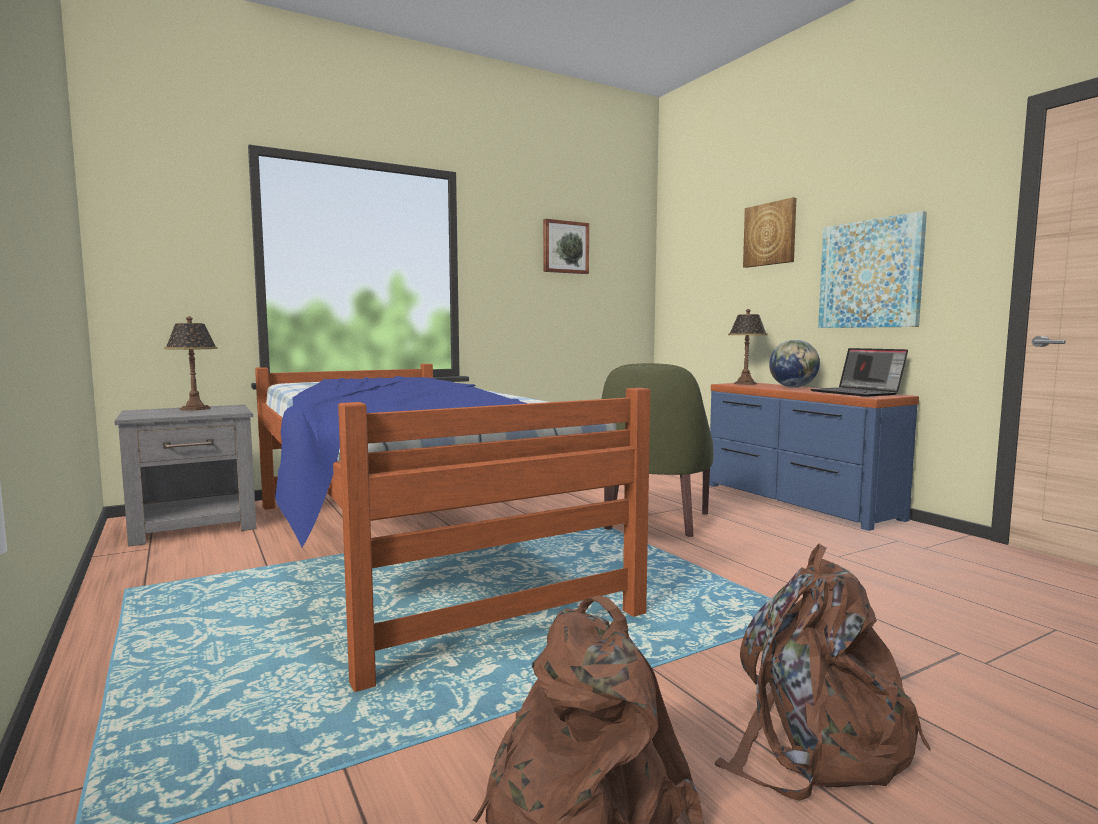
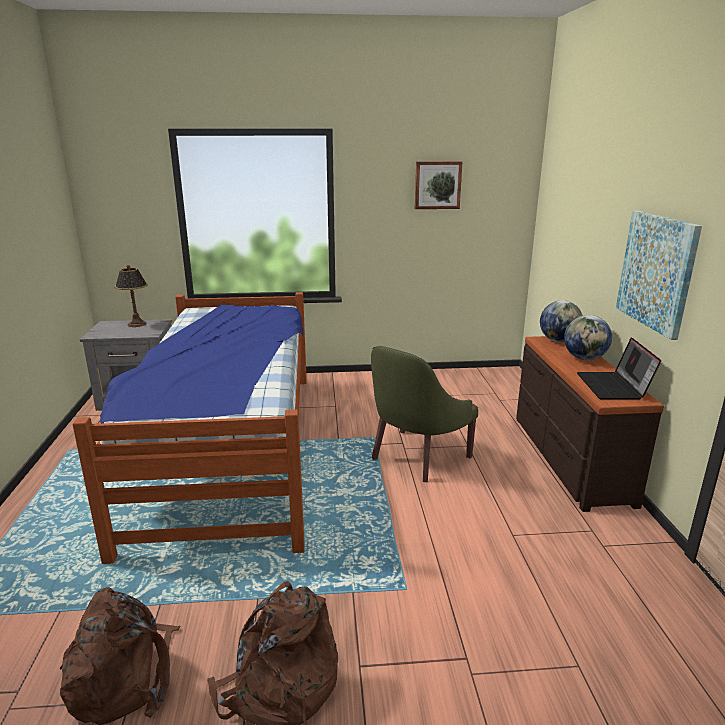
camera: 25 degrees right, 15 degrees up
blue dresser [709,383,919,531] -> brown dresser [516,336,664,512]
table lamp [728,309,767,385] -> globe [540,300,583,342]
picture [743,197,796,268] -> none

